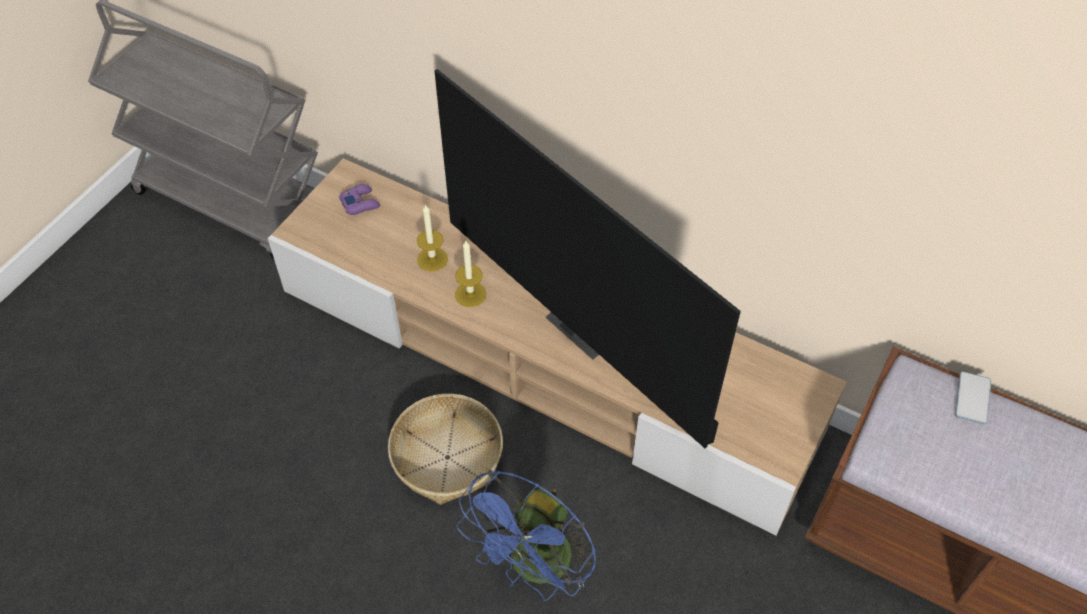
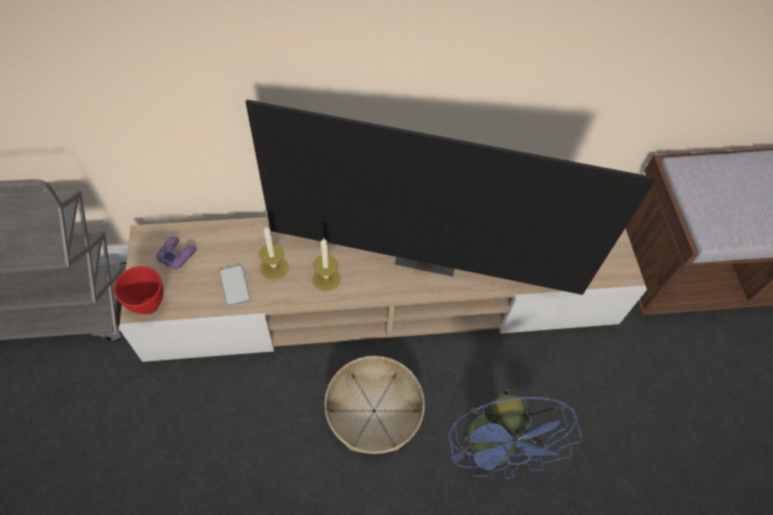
camera: 40 degrees left, 5 degrees up
phone [955,371,991,424] -> phone moved to [219,265,250,306]
none -> red bowl [114,266,163,314]

